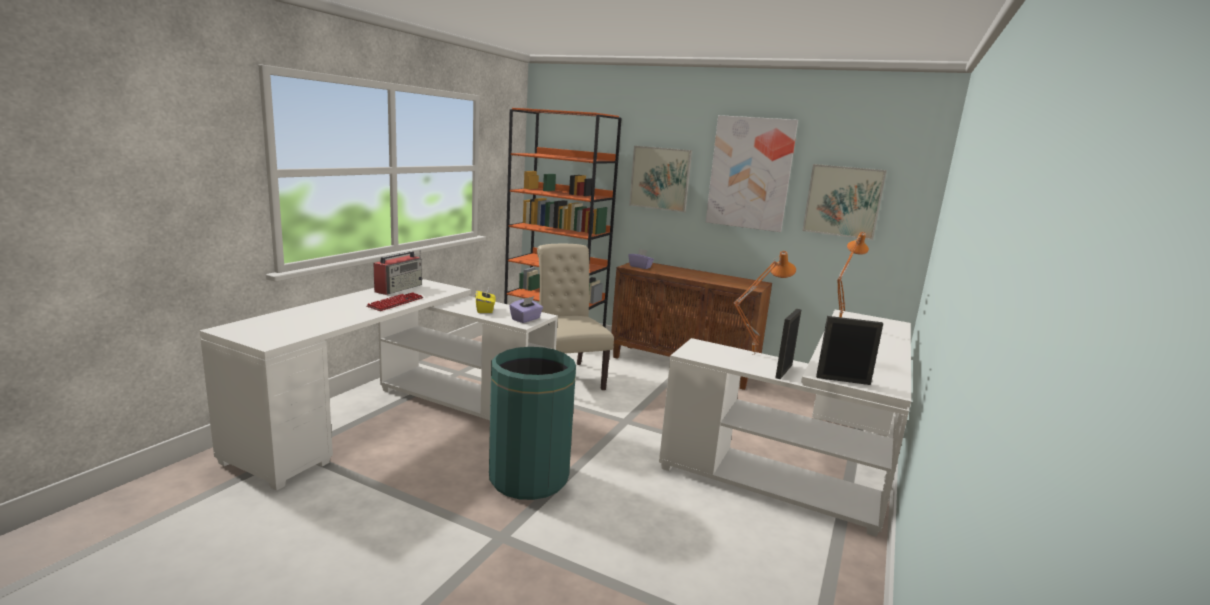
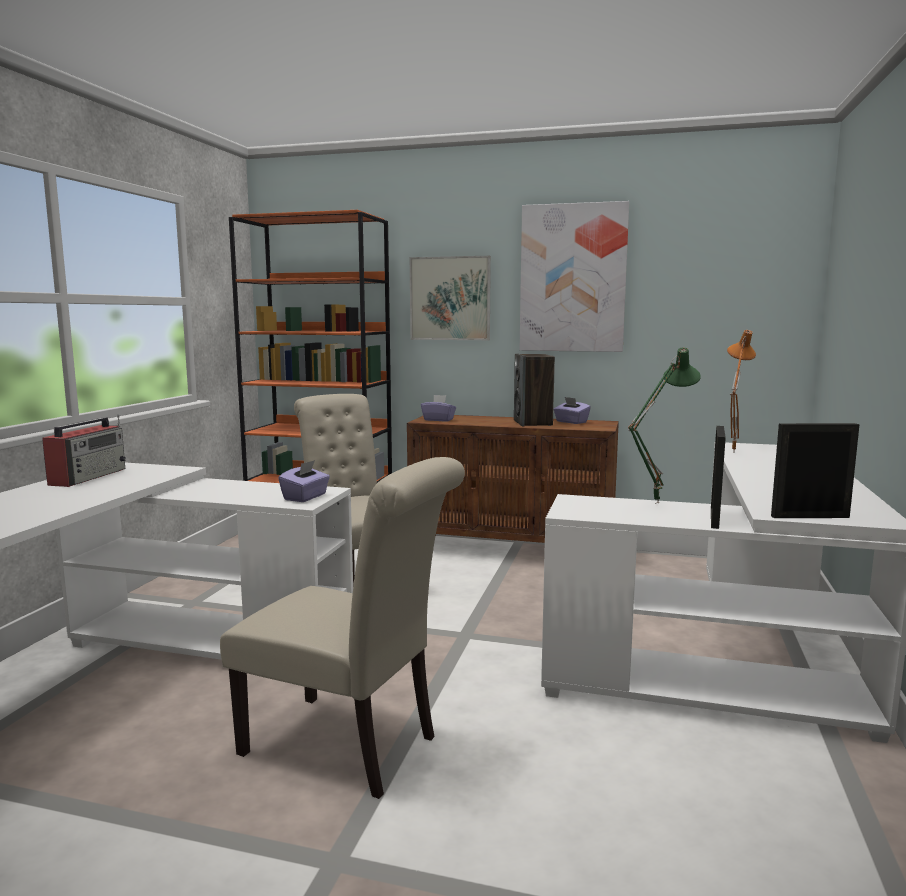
camera: 10 degrees left, 5 degrees down
keyboard [367,292,423,311] -> none
yellow tissue box [476,288,496,313] -> none
green trash can [489,347,576,500] -> beige chair [220,457,465,799]
orange table lamp [733,251,796,355] -> green table lamp [628,348,701,504]
picture [802,164,887,240] -> none
none -> speaker [514,353,555,426]
none -> purple tissue box [554,397,591,424]

